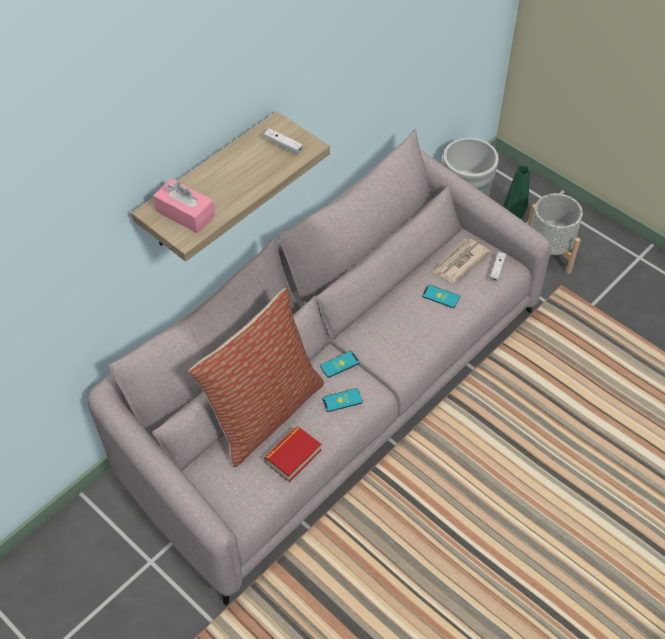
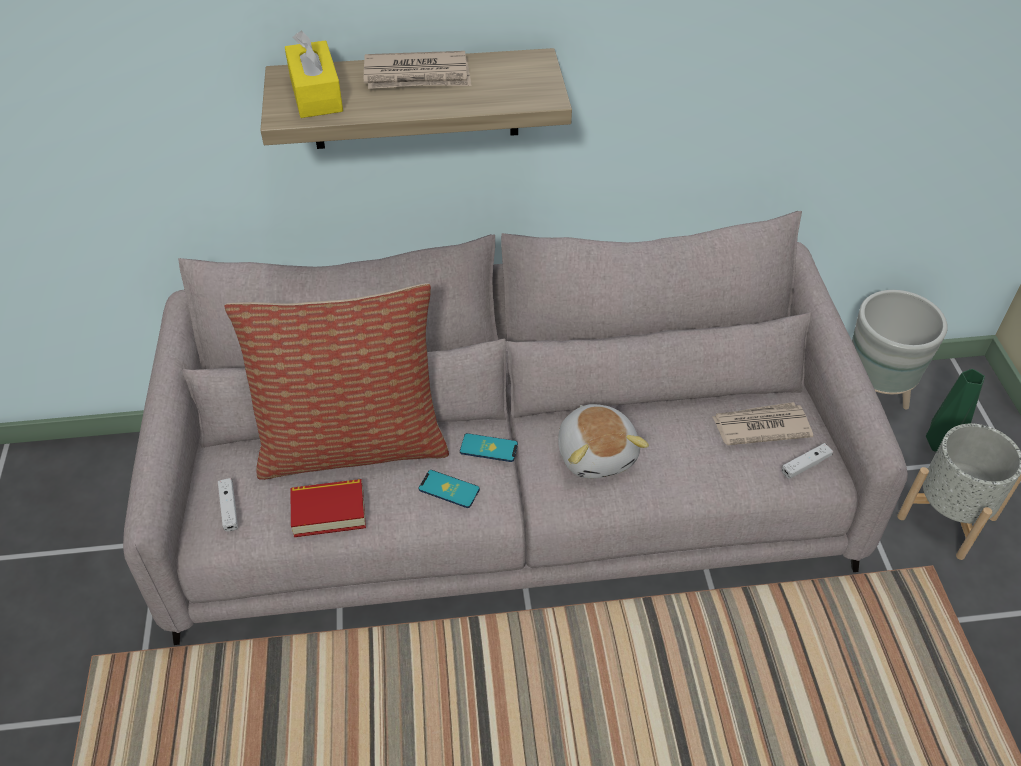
camera: 40 degrees right, 5 degrees down
pink tissue box [153,179,215,233] -> yellow tissue box [285,31,343,118]
white game controller [264,128,303,154] -> white game controller moved to [218,478,238,532]
phone [422,285,460,308] -> none
none -> newspaper [364,51,471,89]
none -> plush toy [558,404,649,479]

